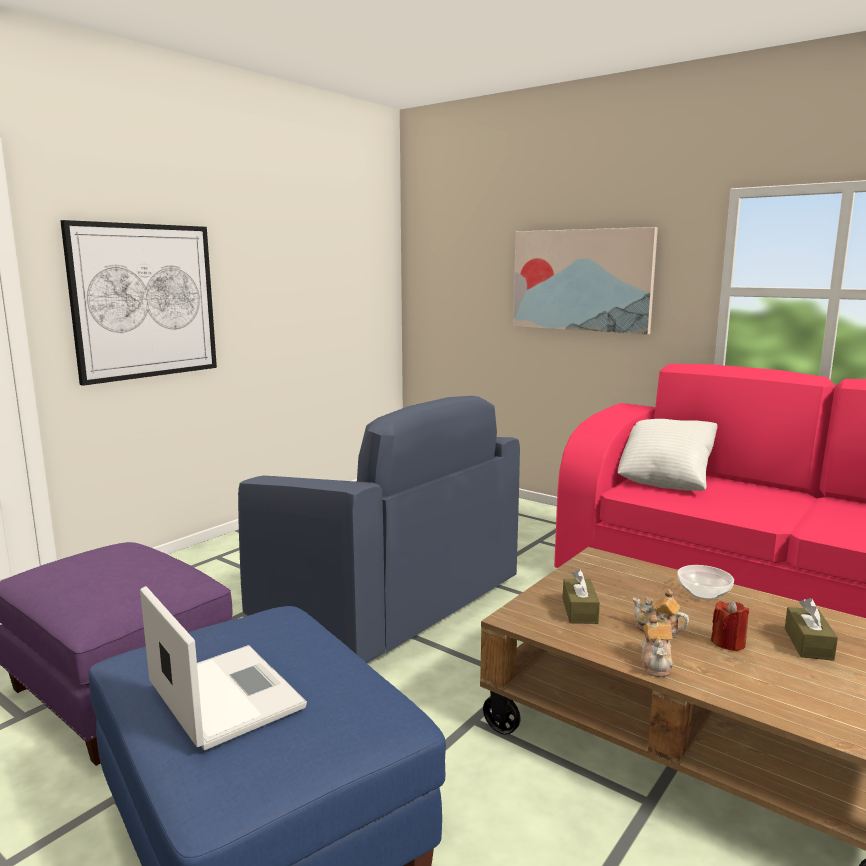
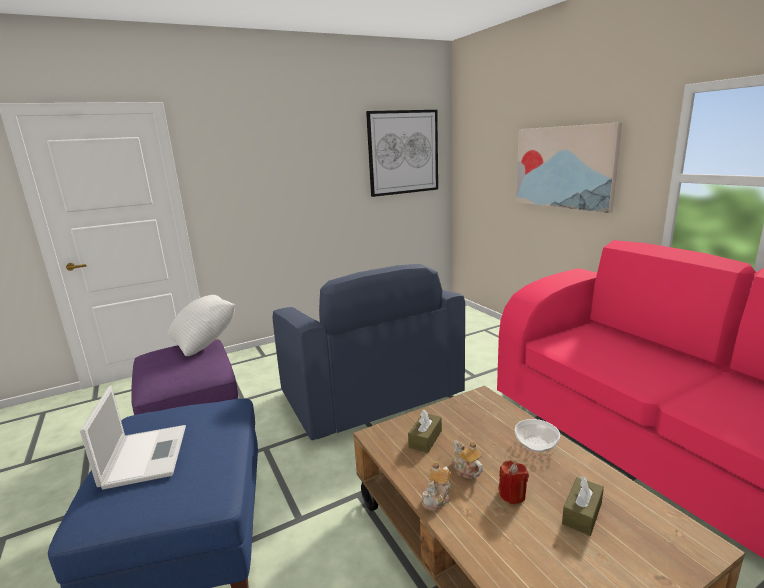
camera: 25 degrees right, 5 degrees up
picture [60,220,217,386] -> picture moved to [366,110,438,197]
white pillow [618,419,717,491] -> white pillow moved to [167,295,235,356]

